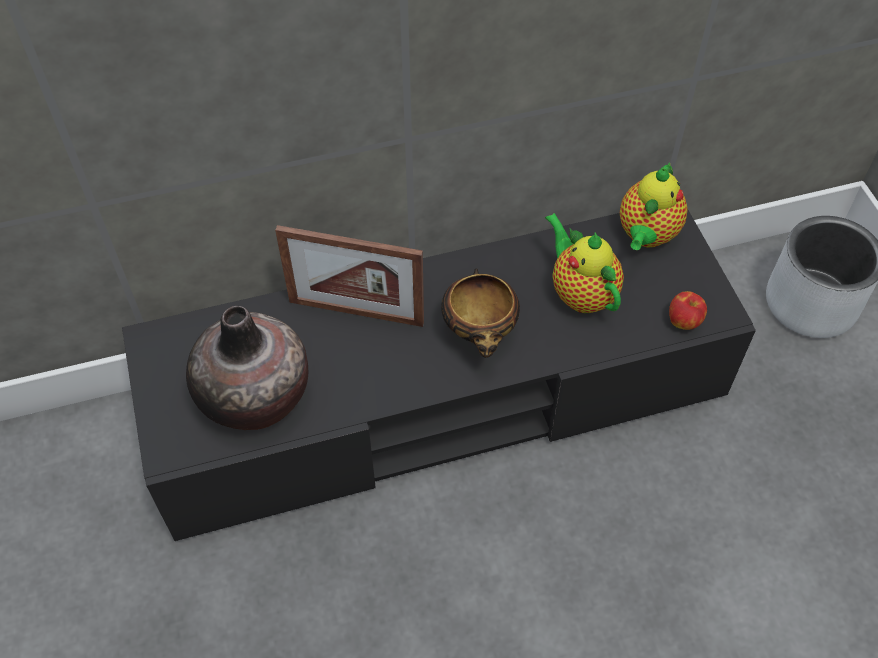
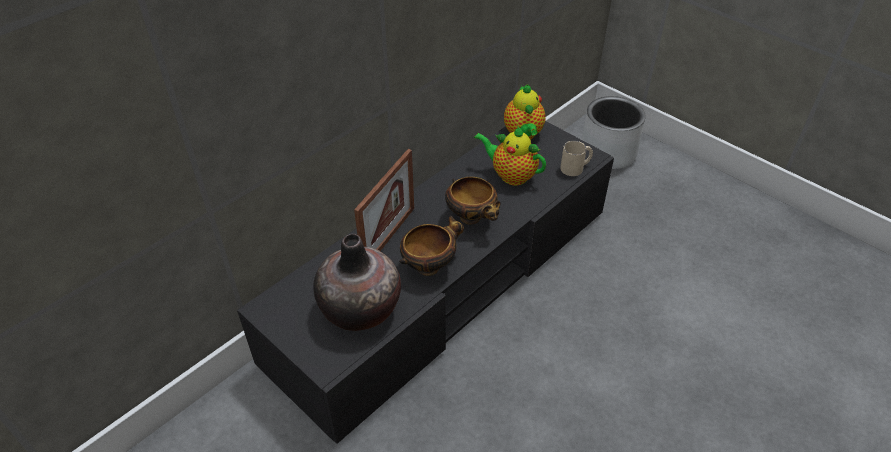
camera: 30 degrees left, 10 degrees down
picture frame [275,225,424,327] -> picture frame turned 45 degrees counterclockwise [354,149,414,251]
apple [669,291,707,330] -> beige mug [560,141,593,176]
none -> bowl [399,215,464,276]

